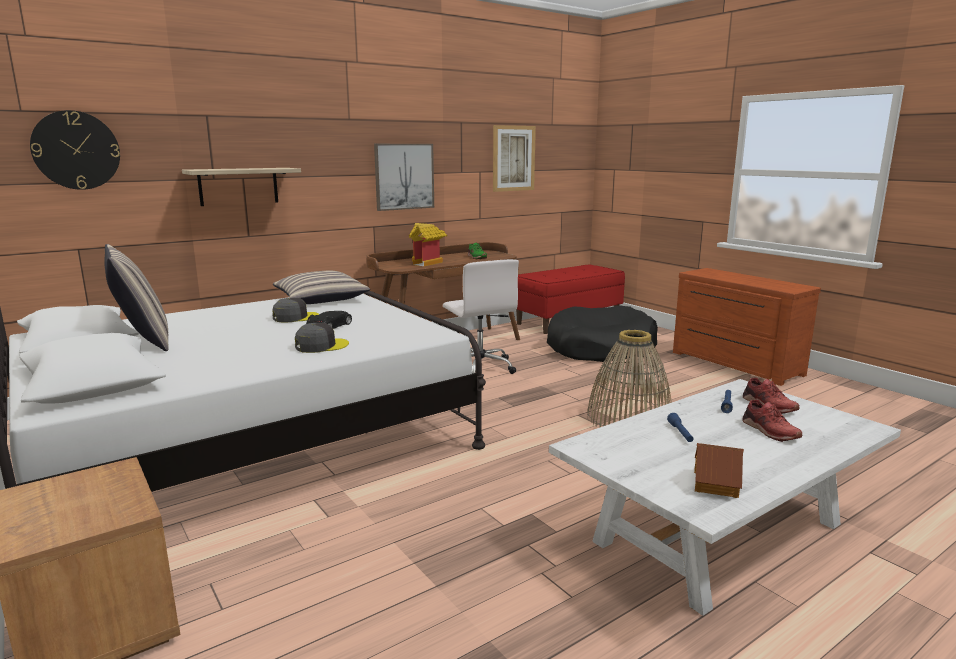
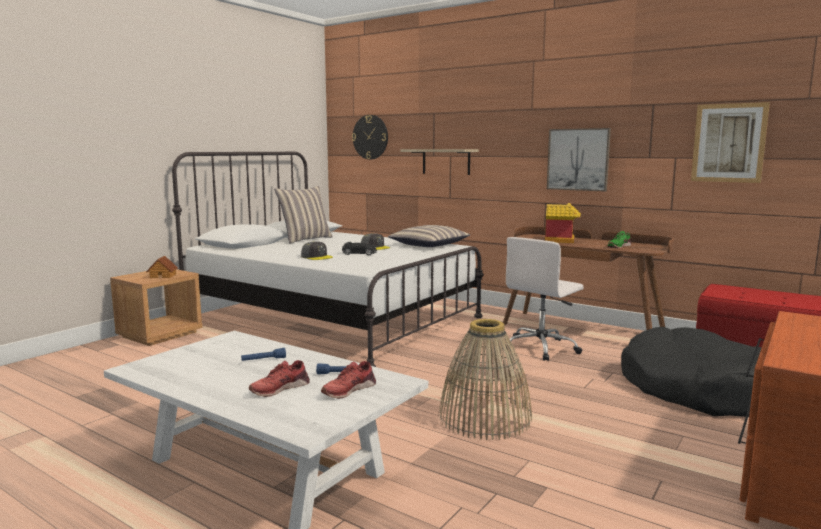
camera: 70 degrees right, 5 degrees down
toy house [694,443,744,498] -> toy house moved to [146,256,178,278]

